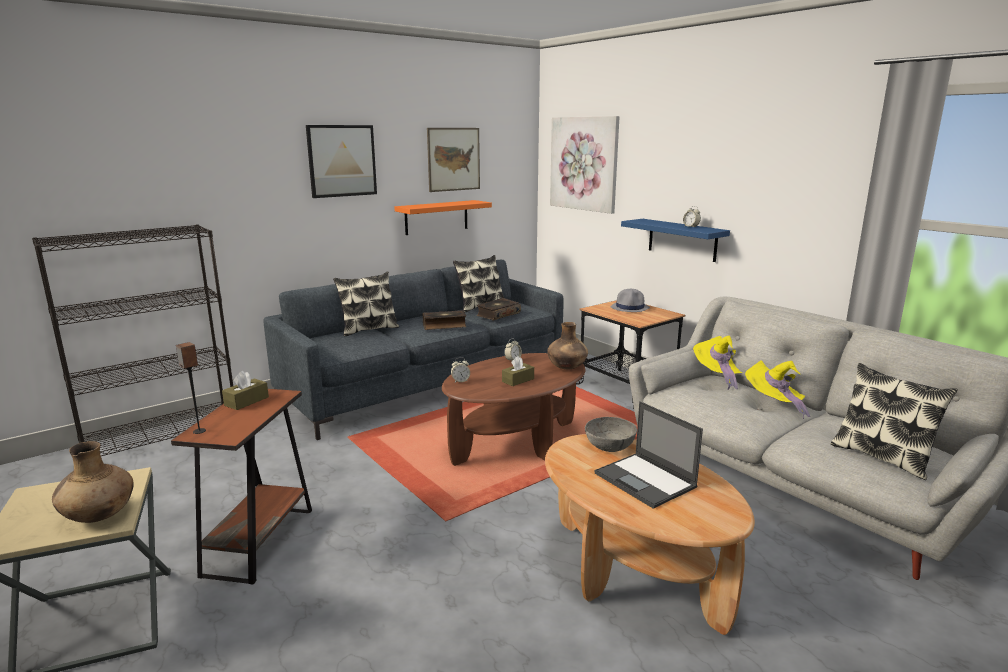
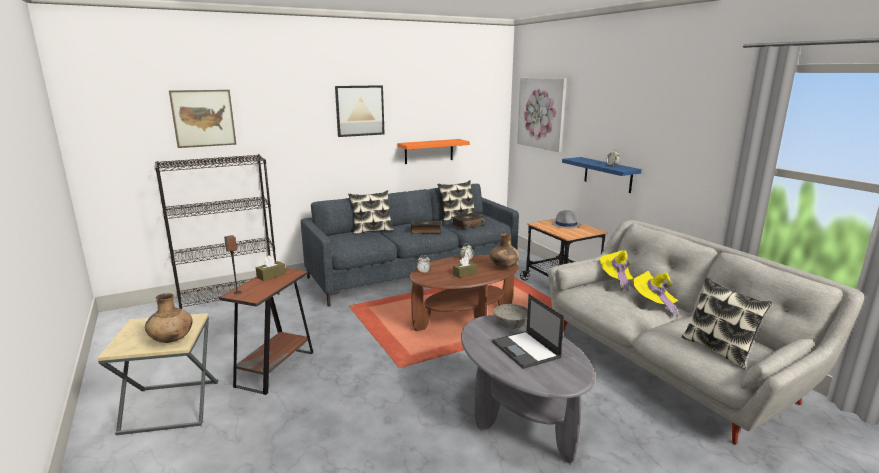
camera: 10 degrees right, 0 degrees up
picture [427,128,480,192] -> picture moved to [169,90,236,148]
brown coffee table [545,434,755,635] -> grey coffee table [461,315,595,463]

